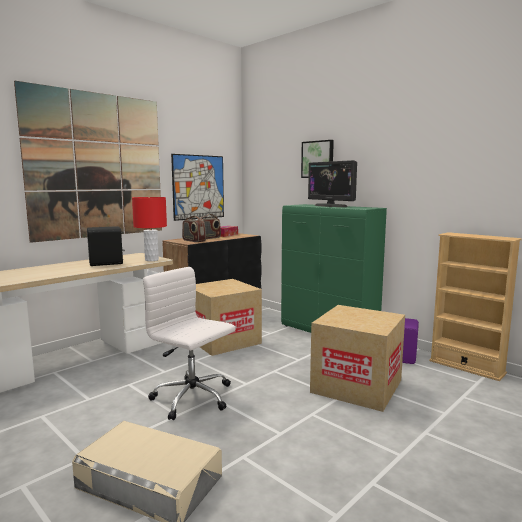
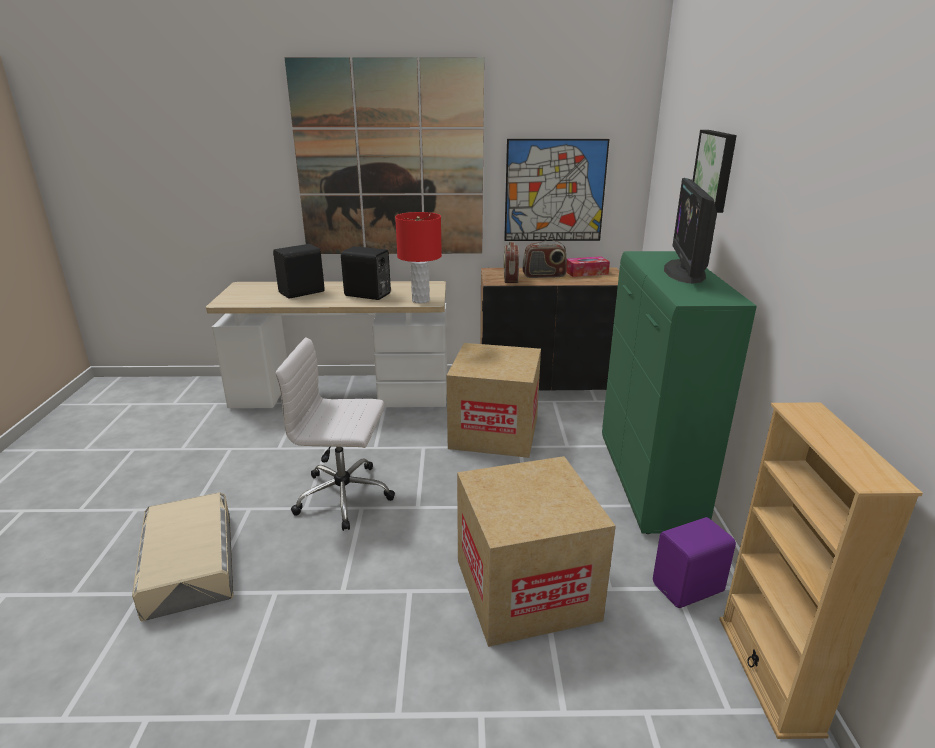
camera: 45 degrees right, 15 degrees up
white office chair [143,267,235,420] -> white office chair turned 75 degrees counterclockwise [276,337,395,531]
none -> black speaker [273,244,325,299]

